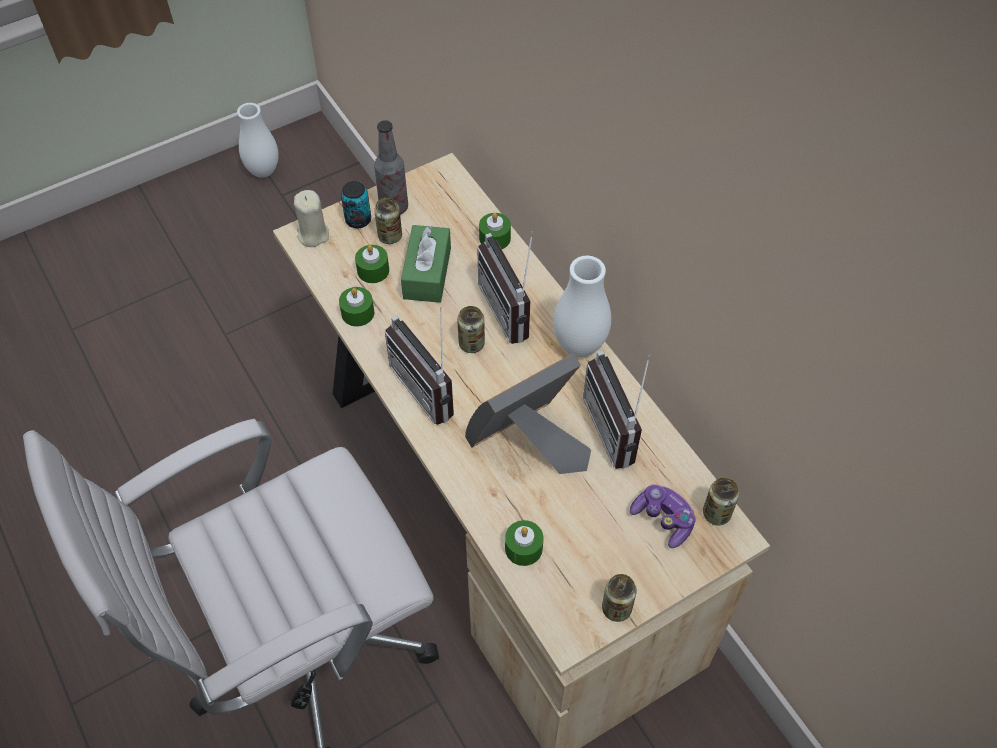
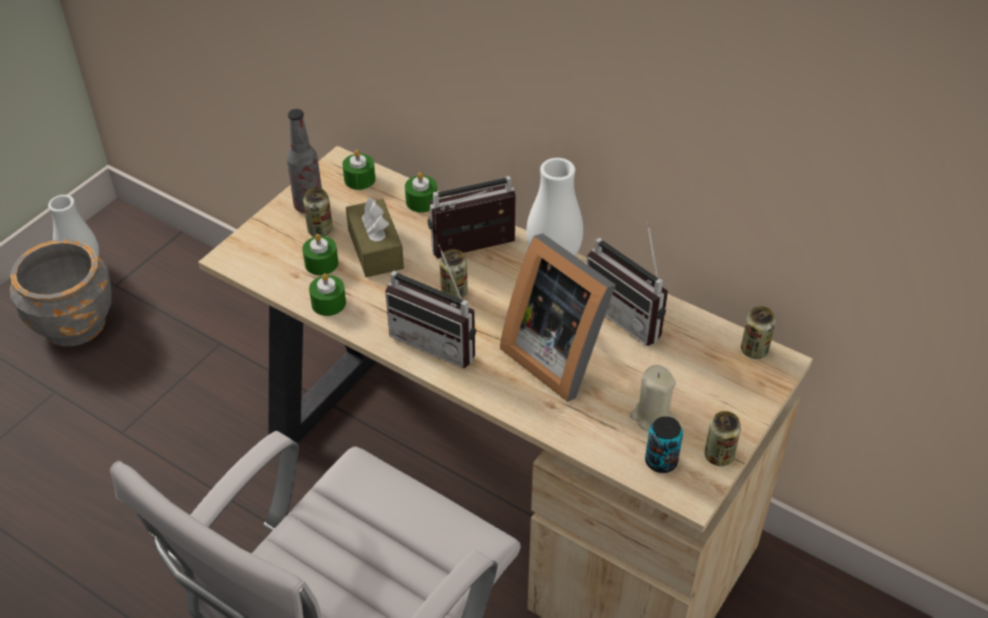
camera: 25 degrees left, 10 degrees down
beige candle [294,190,329,247] -> beige candle moved to [630,365,676,431]
can [341,181,371,229] -> can moved to [645,416,683,473]
green tissue box [401,225,451,303] -> brown tissue box [346,196,404,277]
picture frame [465,354,591,474] -> picture frame turned 75 degrees counterclockwise [500,233,616,402]
radio [477,231,533,344] -> radio turned 120 degrees clockwise [427,176,516,259]
green candle [505,520,543,566] -> green candle moved to [342,150,375,190]
game controller [630,484,695,548] -> none
none -> grey planter [10,239,112,346]

